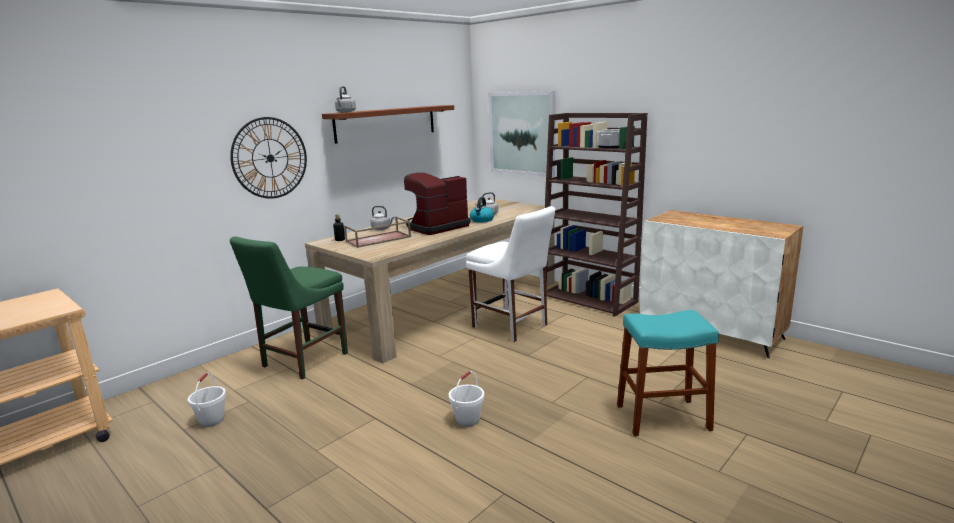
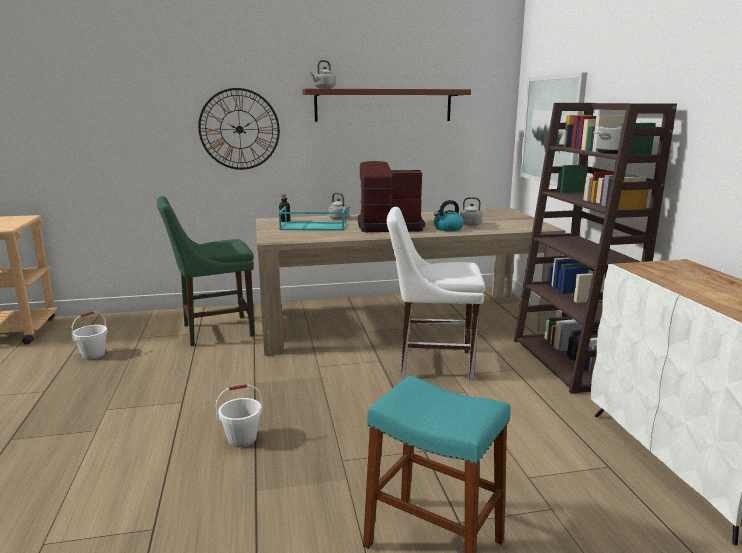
camera: 35 degrees right, 0 degrees up
brown tray [344,216,411,248] -> turquoise tray [279,206,346,231]
white chair [466,206,555,342] -> white chair turned 105 degrees clockwise [387,207,485,381]

